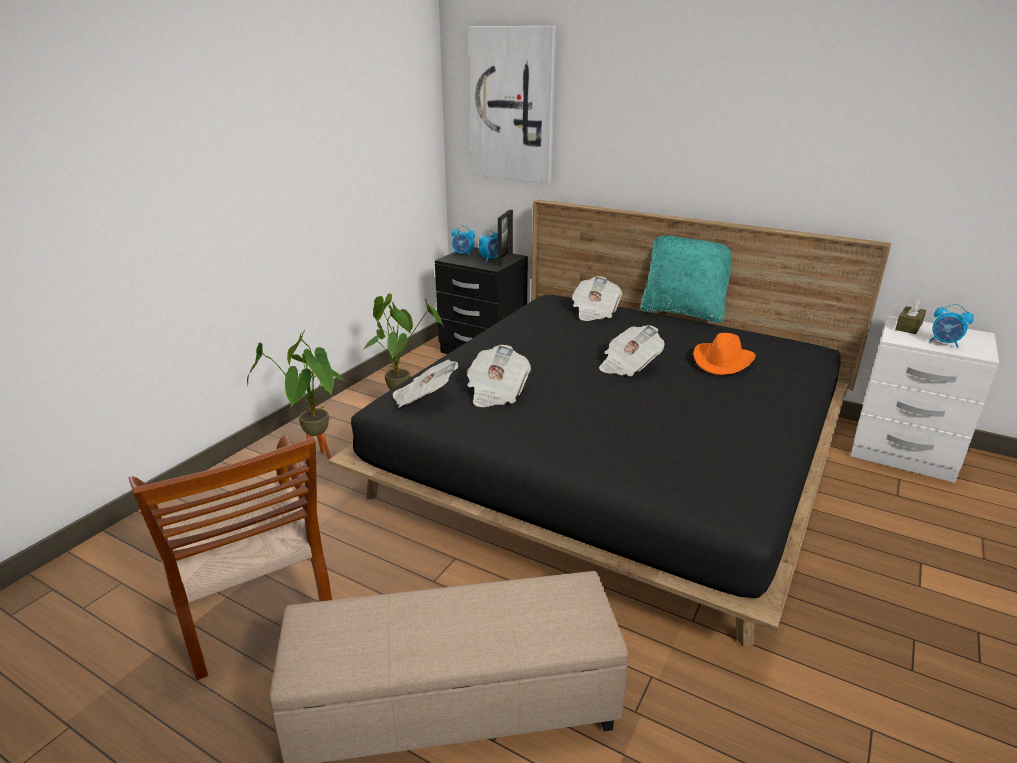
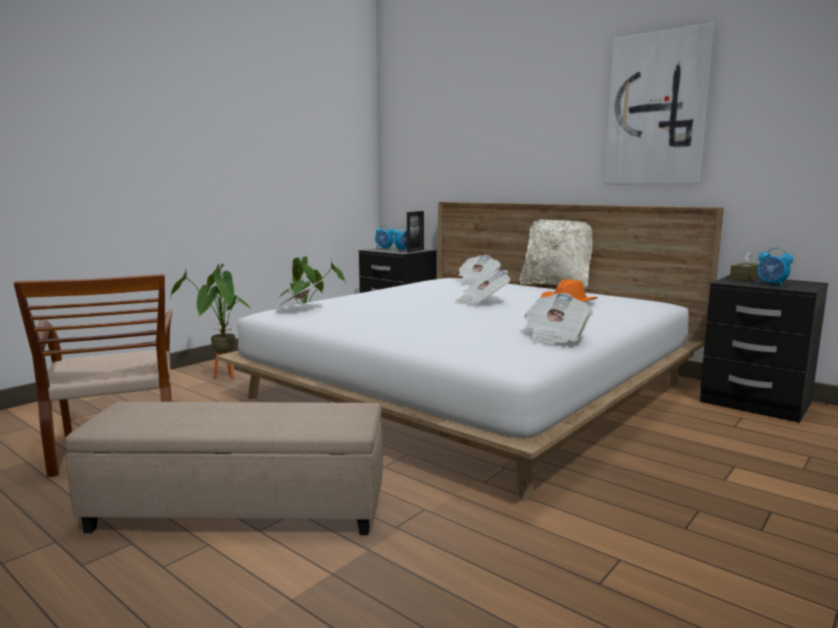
camera: 10 degrees right, 15 degrees down
black bed [328,200,892,647] -> white bed [216,202,724,500]
newspaper [467,345,531,407] -> newspaper moved to [525,293,593,344]
picture [469,26,556,183] -> picture moved to [604,23,715,184]
turquoise pillow [640,235,732,323] -> beige pillow [520,219,593,289]
white nightstand [851,316,999,483] -> black nightstand [700,275,828,423]

